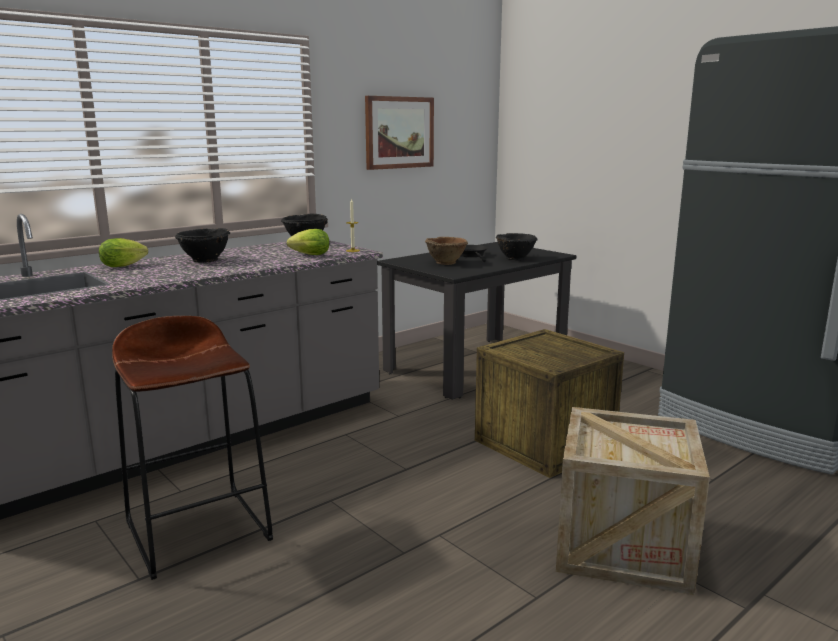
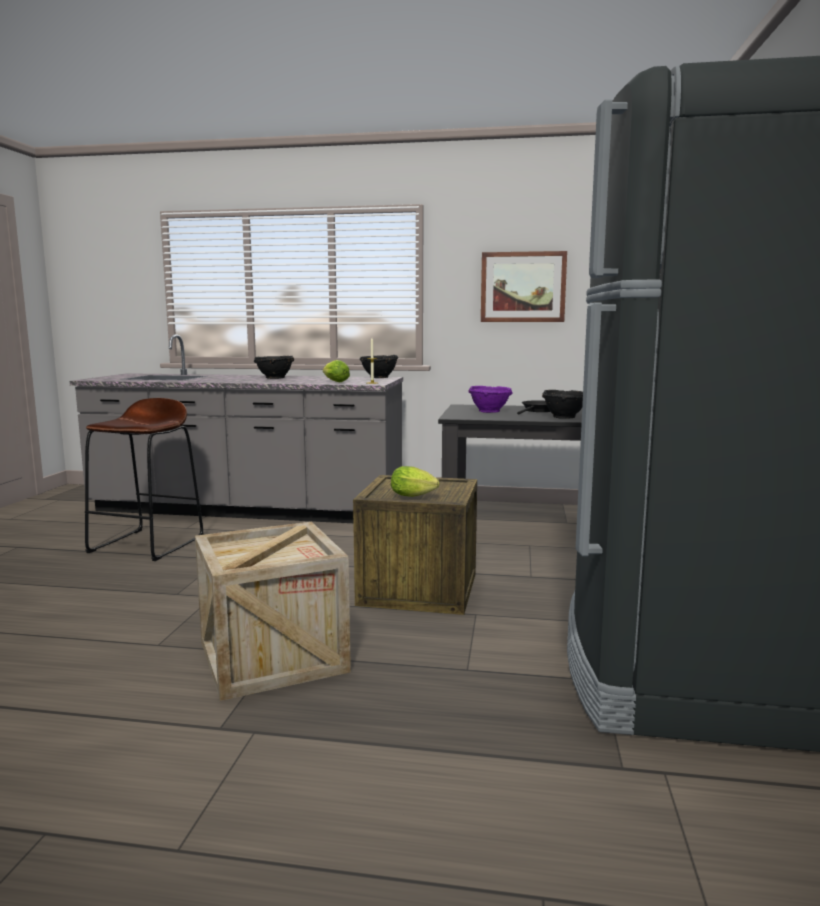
camera: 50 degrees right, 5 degrees down
lettuce [99,238,148,267] -> lettuce moved to [391,466,439,497]
brown bowl [425,237,468,265] -> purple bowl [468,386,513,413]

